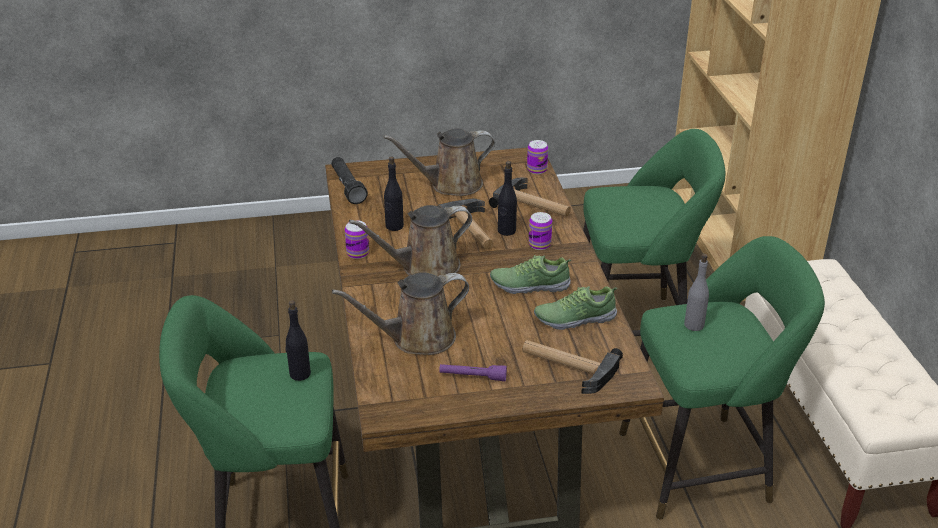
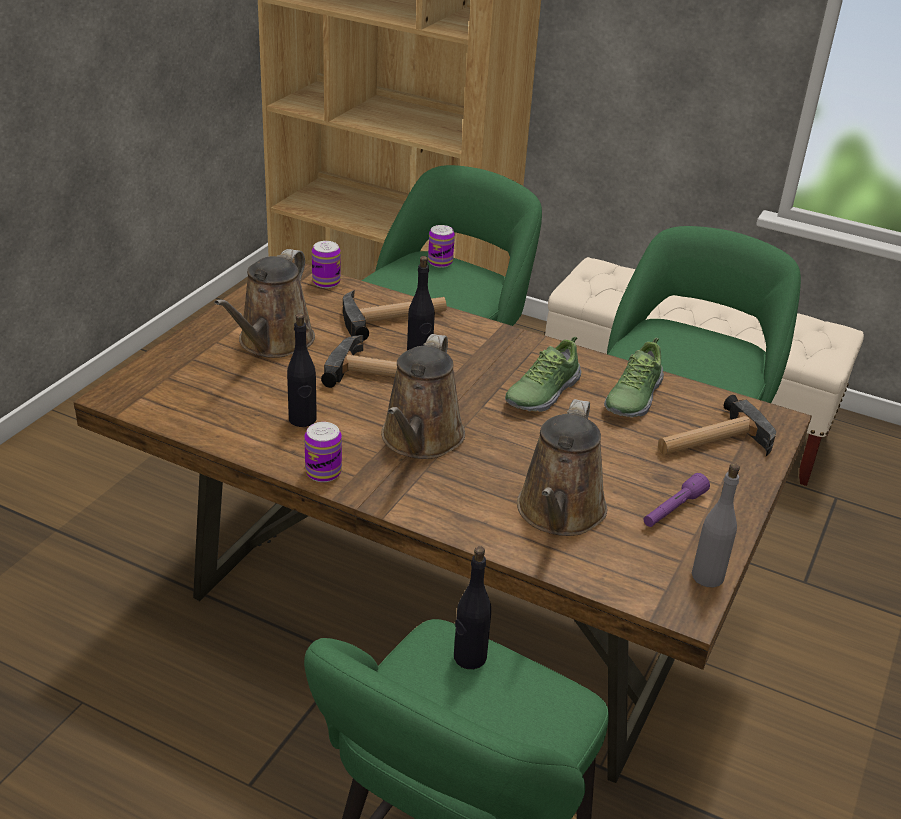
camera: 55 degrees left, 0 degrees up
black flashlight [331,157,368,204] -> none
can [529,212,552,250] -> can moved to [428,225,455,268]
grey bottle [684,254,709,331] -> grey bottle moved to [692,463,740,587]

